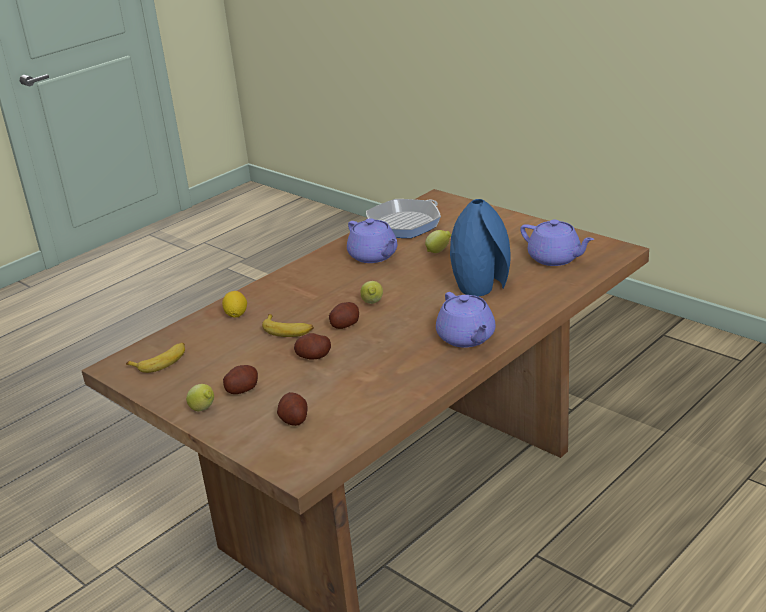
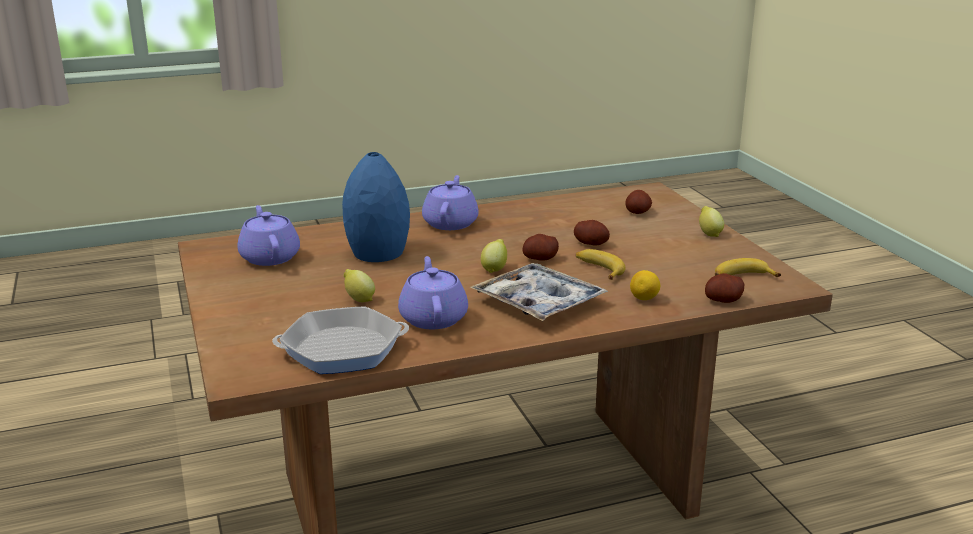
camera: 155 degrees left, 5 degrees down
potato [223,365,258,394] -> potato moved to [705,273,744,303]
none -> tray [470,263,608,321]

